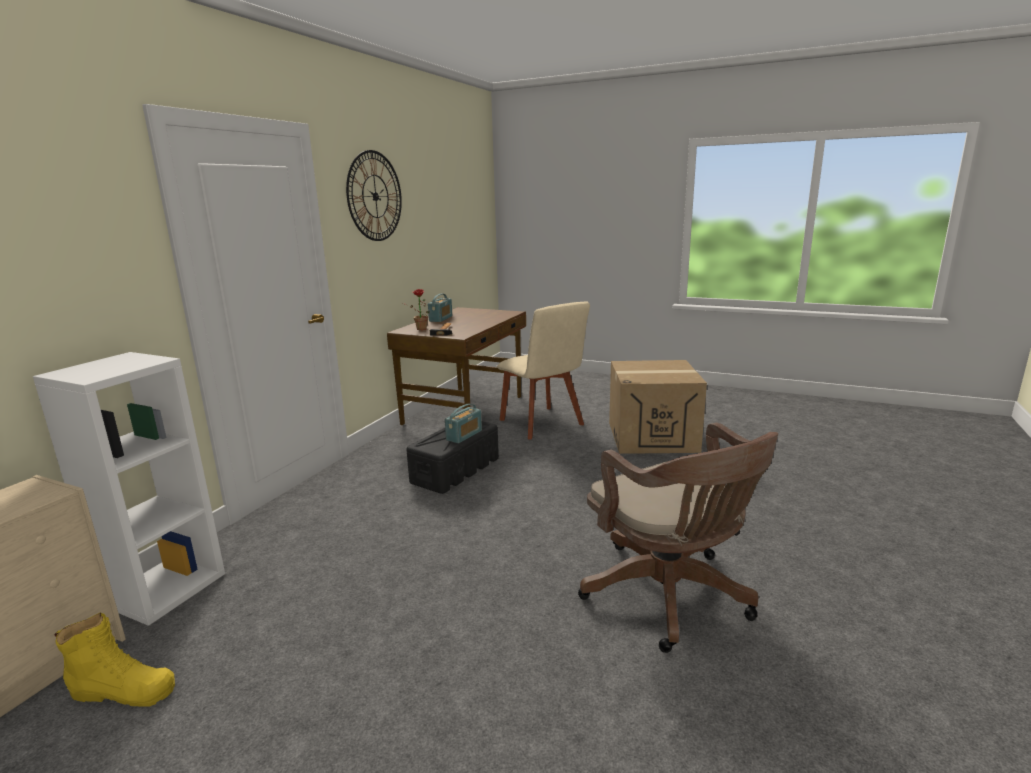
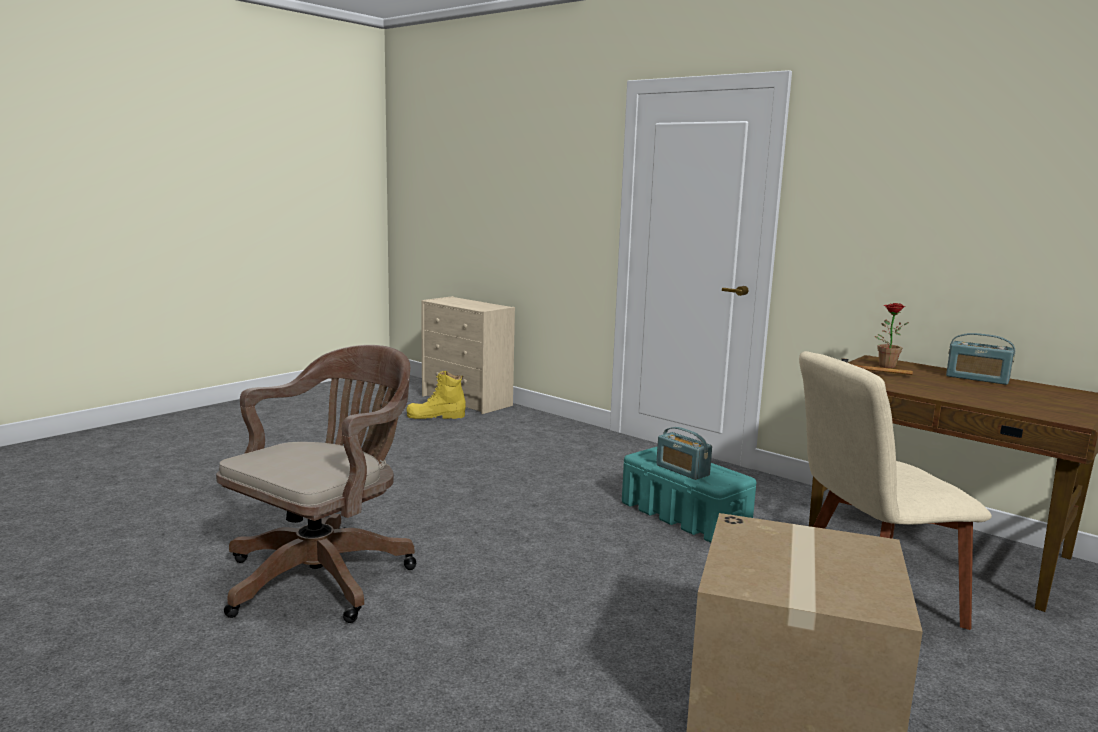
camera: 105 degrees right, 5 degrees down
white bookcase [33,352,225,626] -> none
yellow boot [54,612,175,707] -> yellow boot turned 60 degrees clockwise [406,371,466,419]
wall clock [346,150,402,241] -> none
black storage box [406,421,499,494] -> turquoise storage box [622,447,756,543]
brown office chair [578,422,778,653] -> brown office chair turned 135 degrees clockwise [216,345,417,623]

